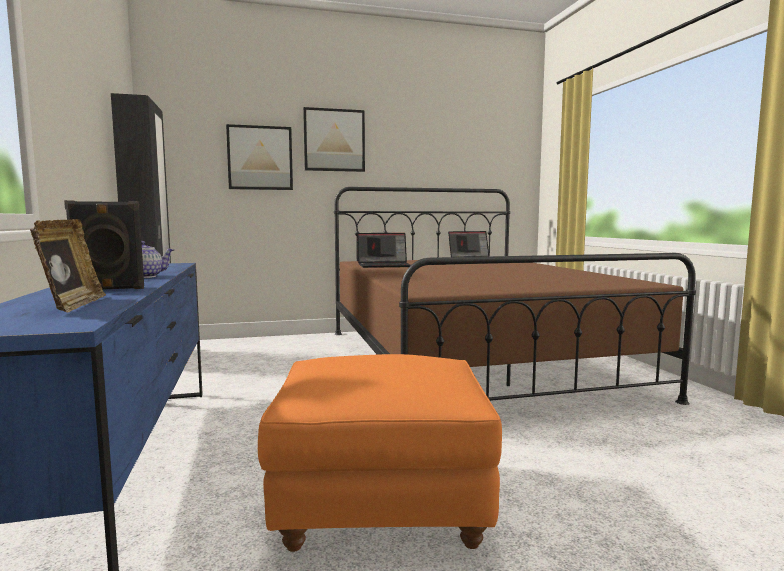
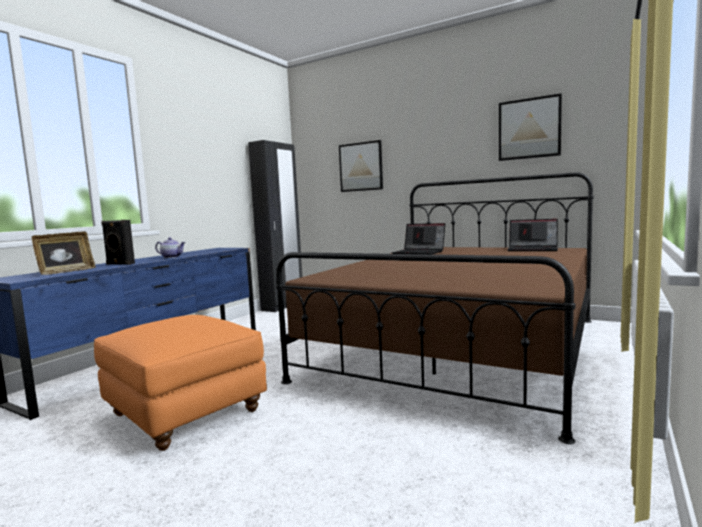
camera: 45 degrees right, 0 degrees up
picture [303,107,365,172] -> picture moved to [499,93,562,161]

